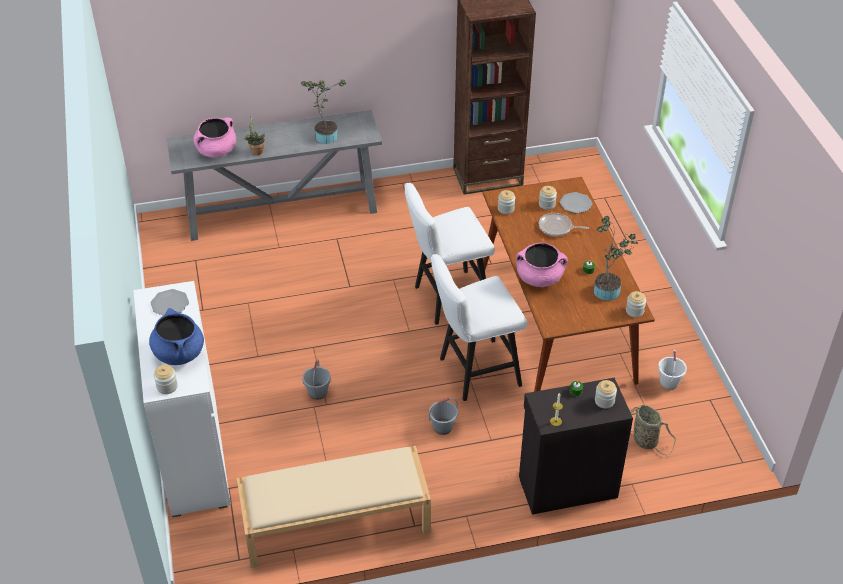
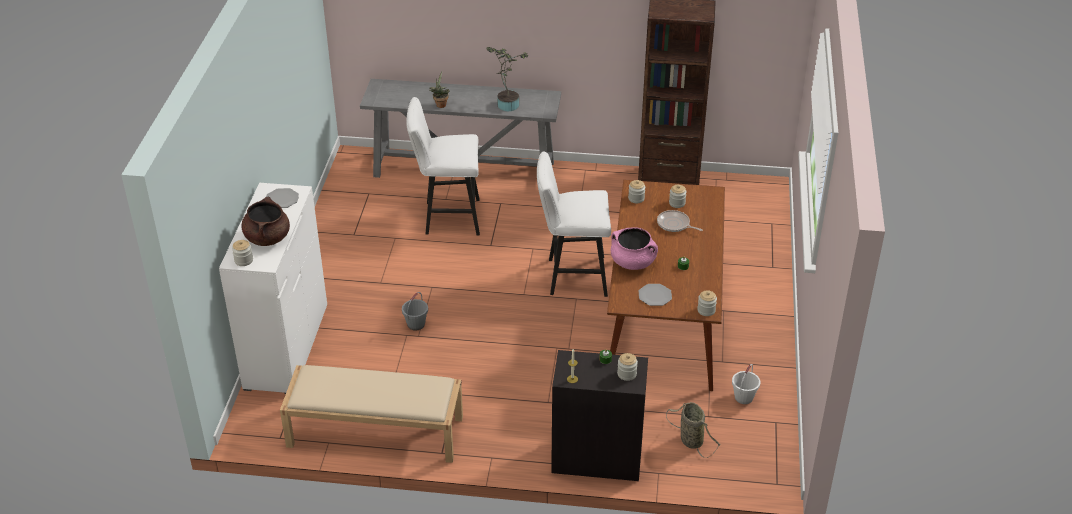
camera: 20 degrees right, 5 degrees down
blue cooking pot [149,308,204,365] -> brown cooking pot [241,197,290,246]
pink cooking pot [194,118,236,158] -> none
grey bucket [429,398,458,435] -> none
white stool [431,254,527,401] -> white stool moved to [407,97,480,235]
plate [560,192,593,214] -> plate moved to [639,284,672,306]
potted plant [594,216,638,301] -> none

